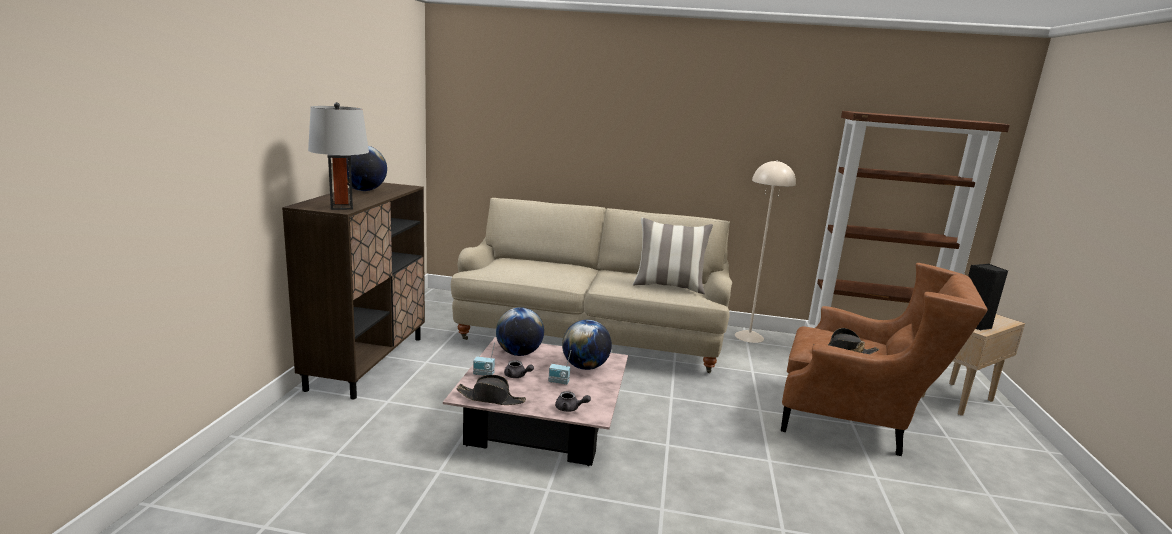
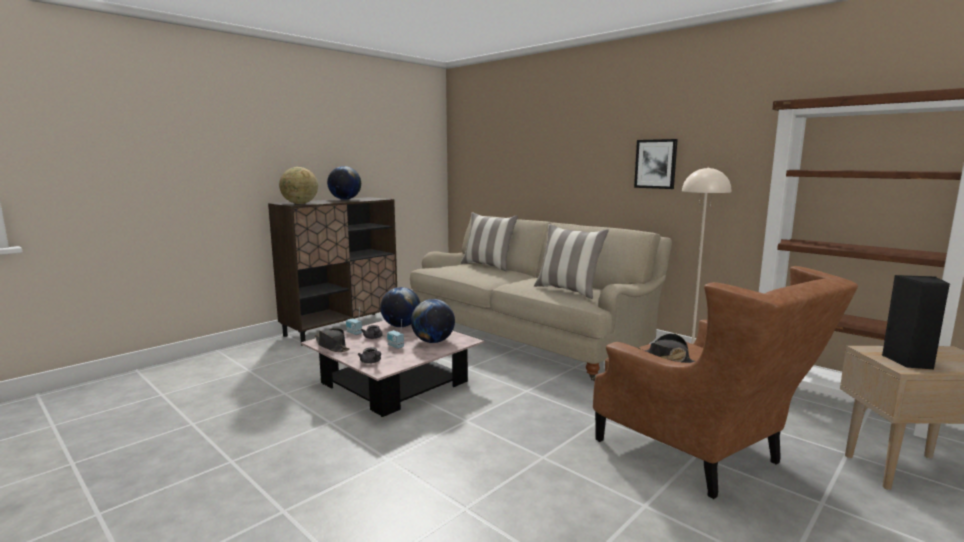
camera: 35 degrees right, 5 degrees down
grey table lamp [308,102,369,210] -> globe [279,167,318,204]
none -> pillow [461,212,518,271]
none -> picture [634,139,678,189]

